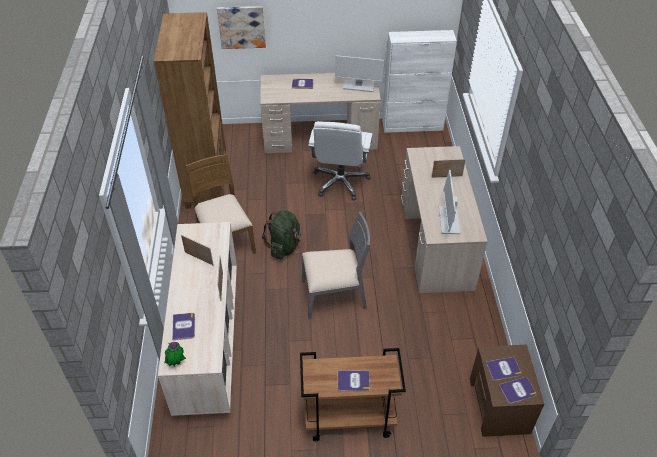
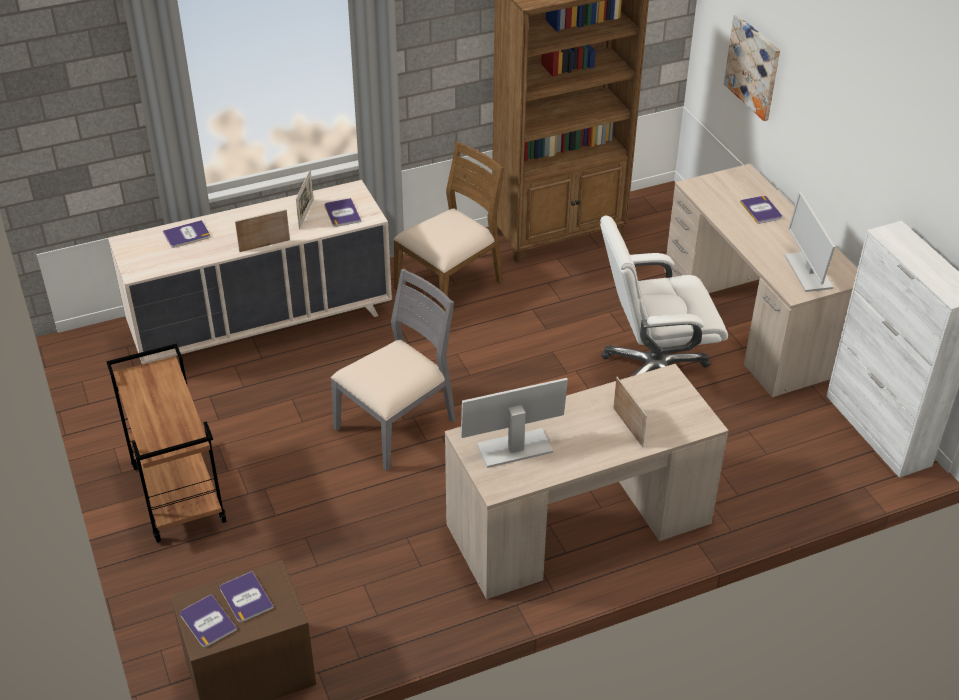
camera: 70 degrees right, 5 degrees down
potted plant [164,342,186,367] -> none
green backpack [262,210,301,259] -> none
grey chair [302,212,370,319] -> grey chair turned 105 degrees counterclockwise [331,269,456,471]
book [338,370,370,392] -> book moved to [324,198,361,227]

